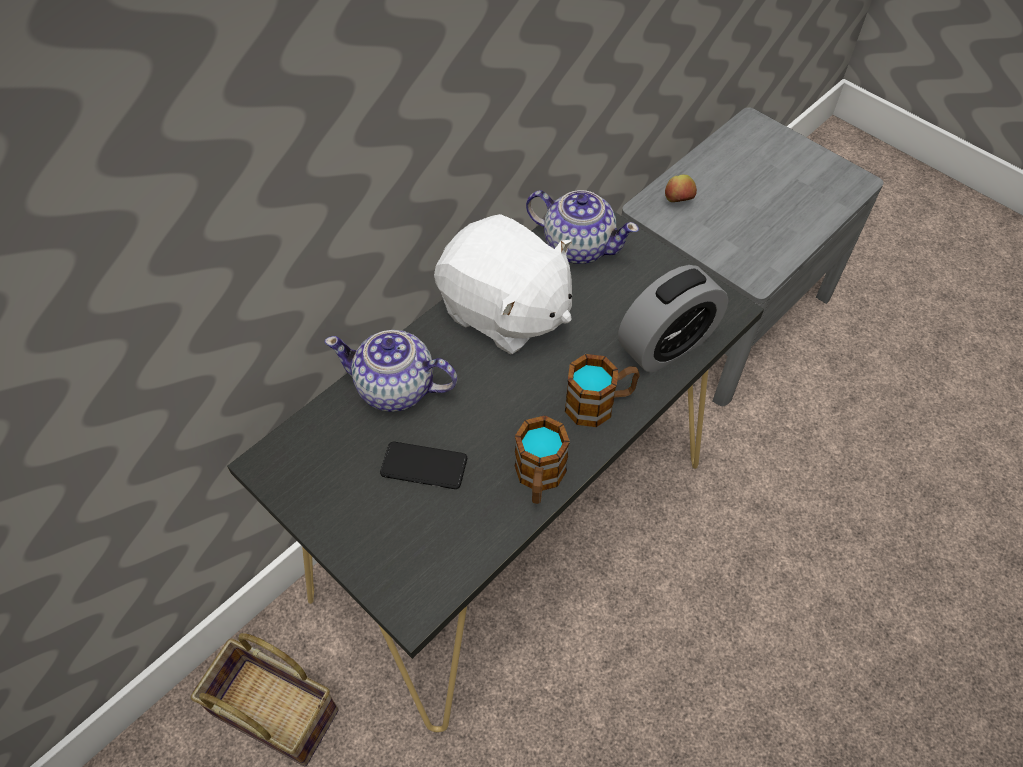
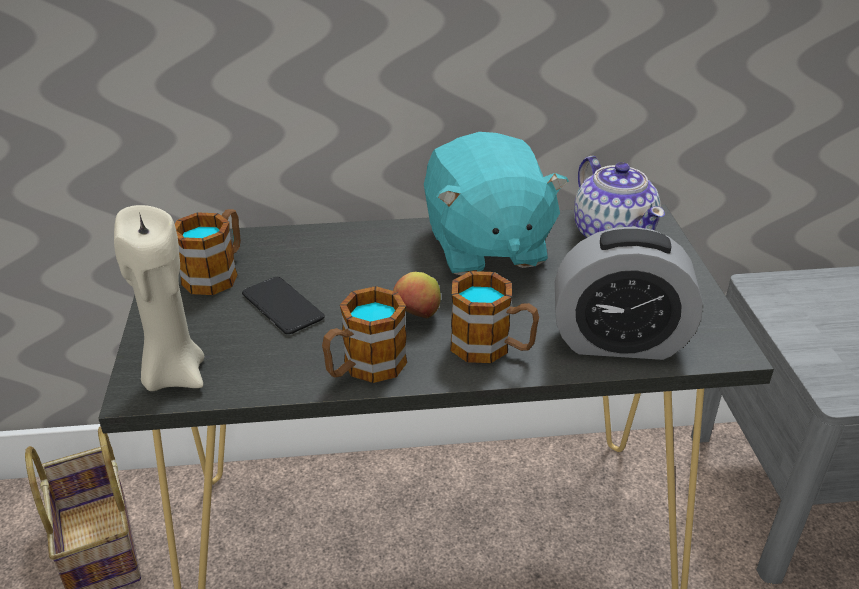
camera: 40 degrees right, 20 degrees down
teapot [325,330,457,412] -> none
white plush toy [434,214,572,354] -> turquoise plush toy [424,132,569,276]
apple [665,175,697,202] -> apple moved to [393,272,441,318]
none -> beige candle [114,205,204,391]
none -> mug [175,209,241,295]

